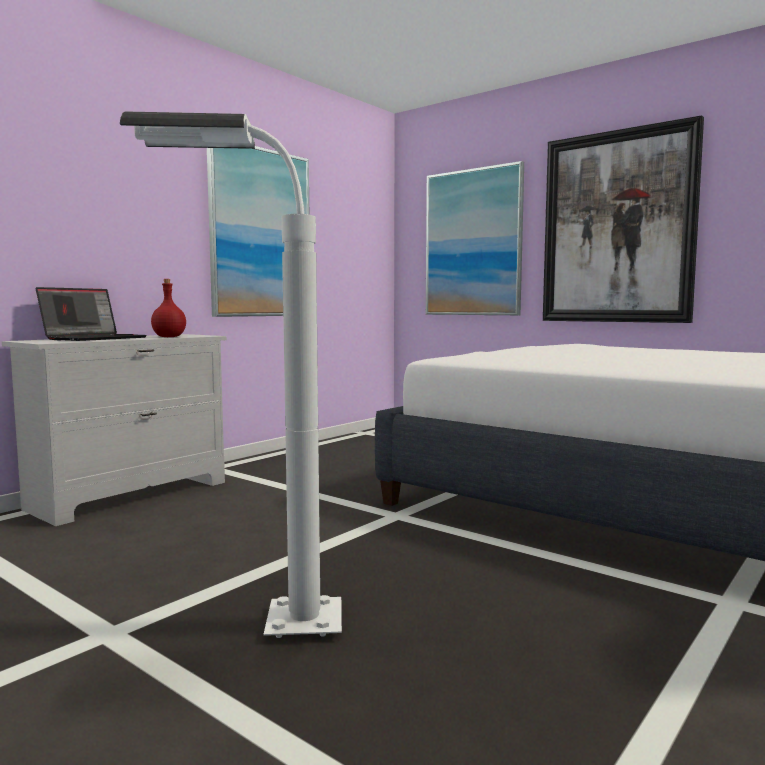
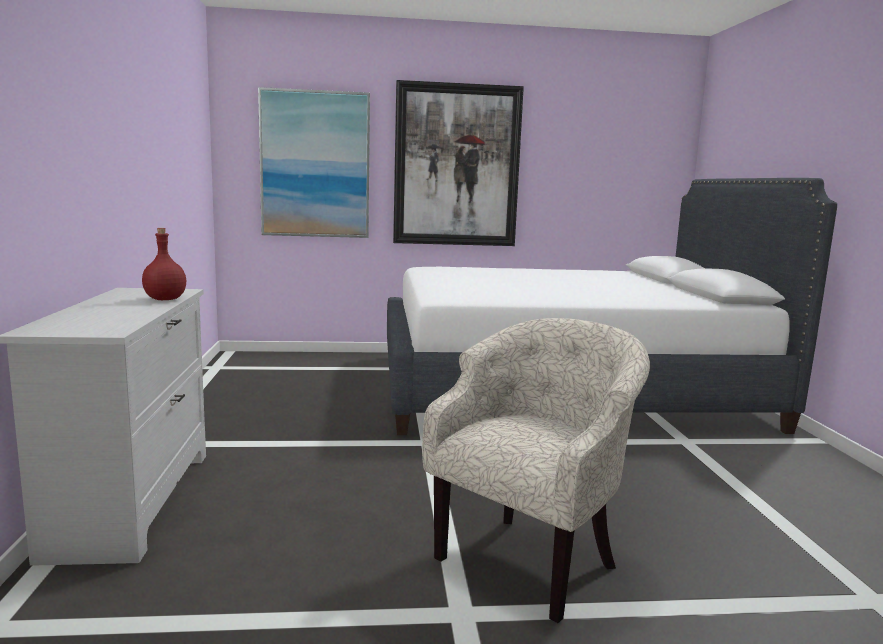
camera: 45 degrees left, 5 degrees up
laptop [36,287,147,341] -> none
white floor lamp [120,111,342,638] -> beige armchair [422,318,650,623]
picture [207,146,309,317] -> none

